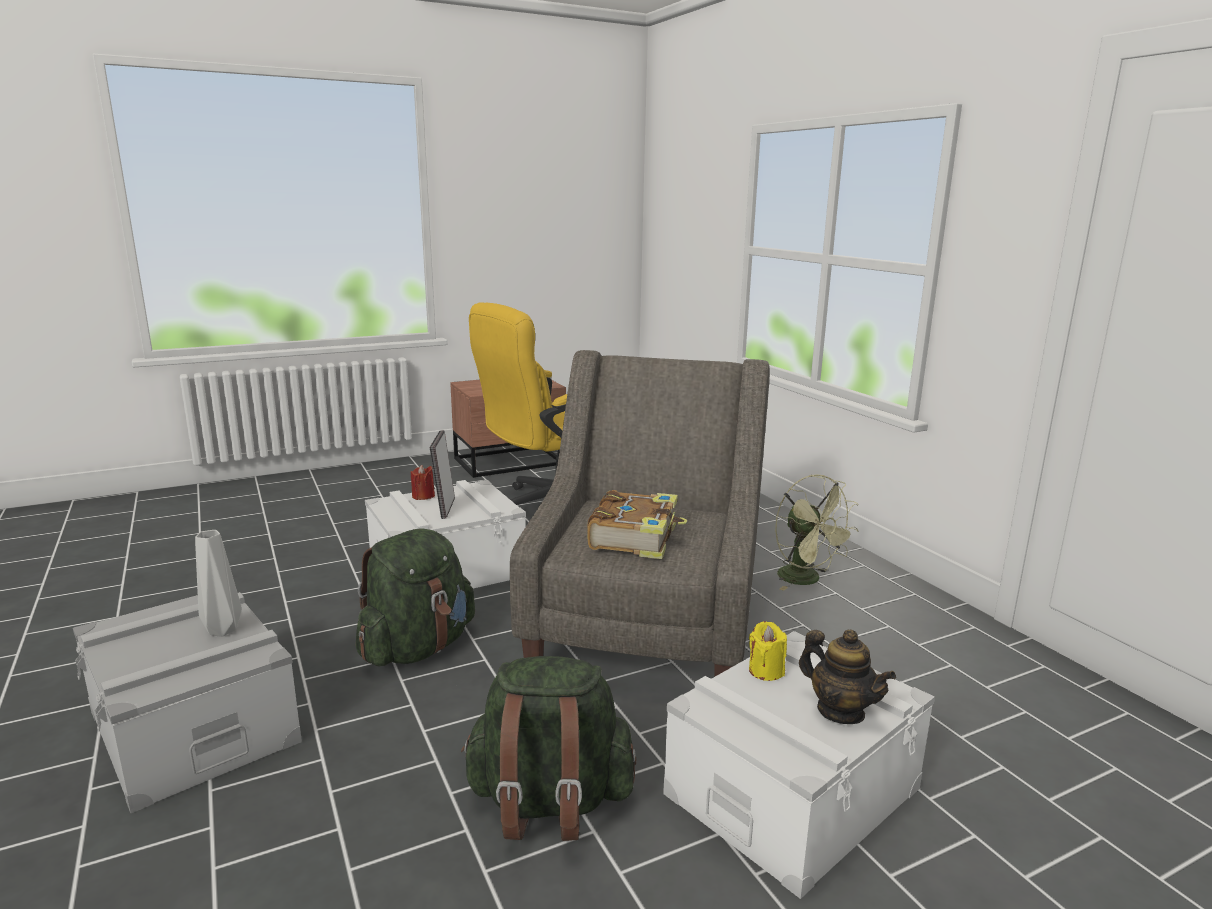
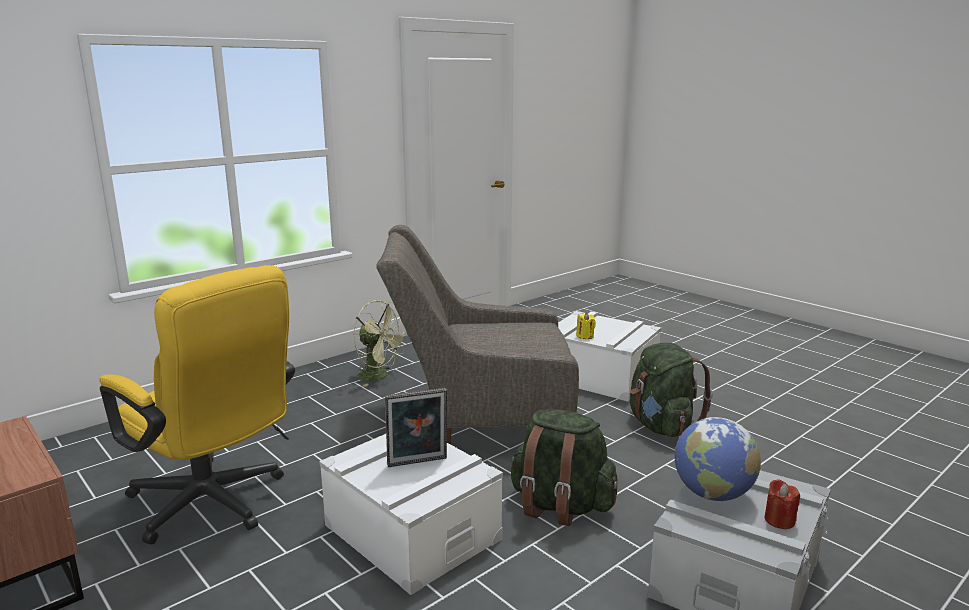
camera: 105 degrees left, 0 degrees up
grey vase [195,530,242,637] -> globe [675,417,761,501]
red candle [411,465,435,500] -> red candle moved to [764,479,800,529]
book [587,490,687,559] -> none
green fan [775,474,859,591] -> green fan turned 75 degrees clockwise [354,300,408,387]
teapot [799,629,896,724] -> none

